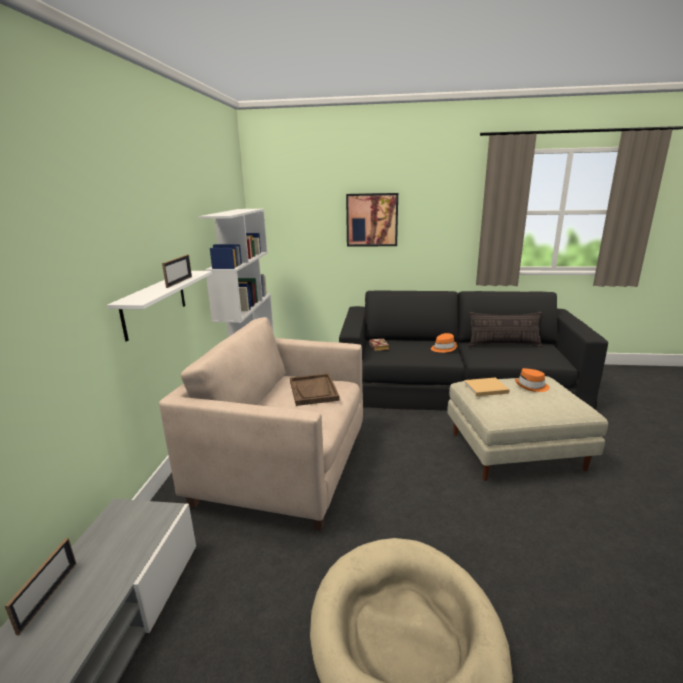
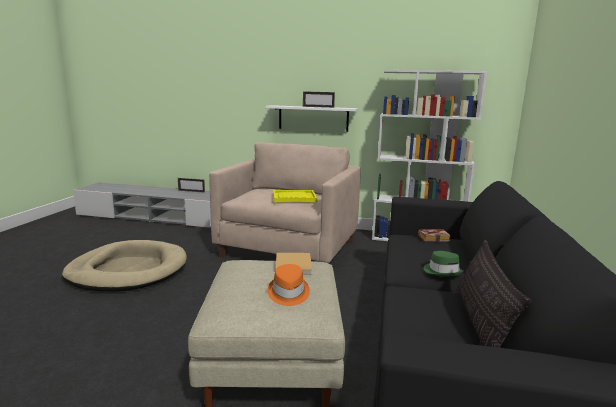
camera: 95 degrees right, 5 degrees down
brown tray [290,373,340,406] -> yellow tray [273,190,317,202]
picture [346,193,398,246] -> none
orange hat [431,333,457,353] -> green hat [424,251,464,277]

